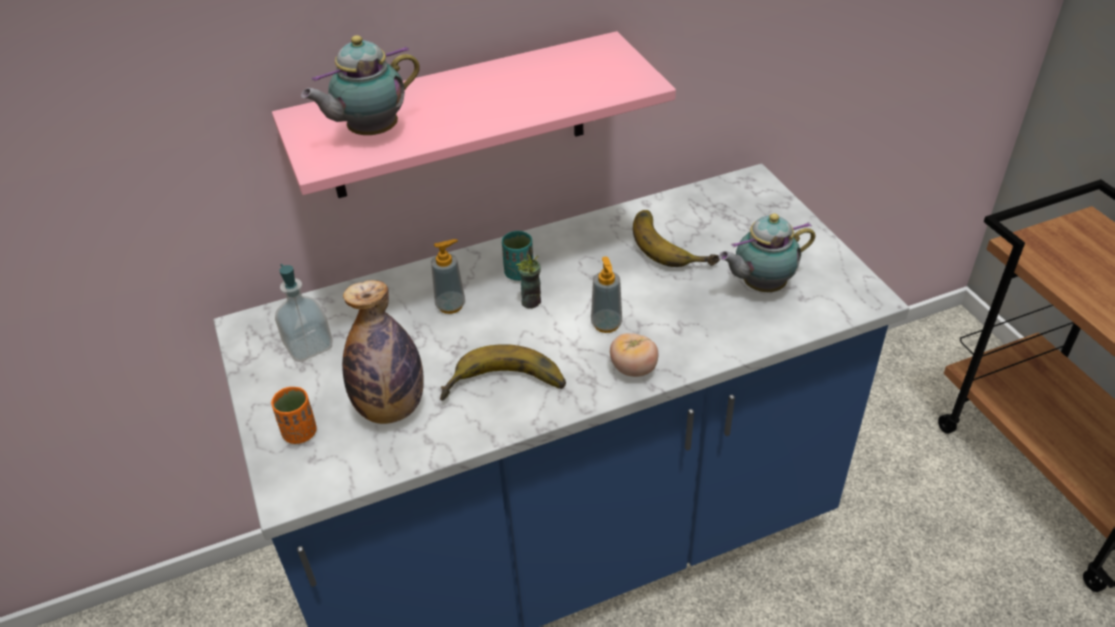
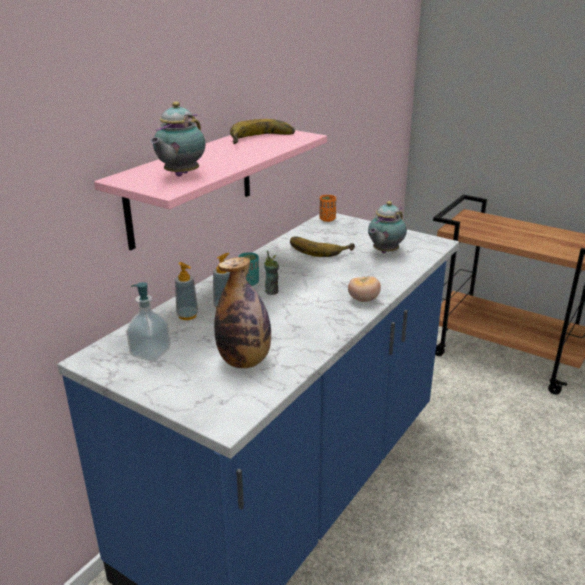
camera: 35 degrees left, 15 degrees down
orange cup [271,387,317,444] -> orange cup moved to [320,195,336,222]
banana [440,344,566,401] -> banana moved to [230,119,295,144]
soap dispenser [591,256,622,333] -> soap dispenser moved to [175,262,198,320]

